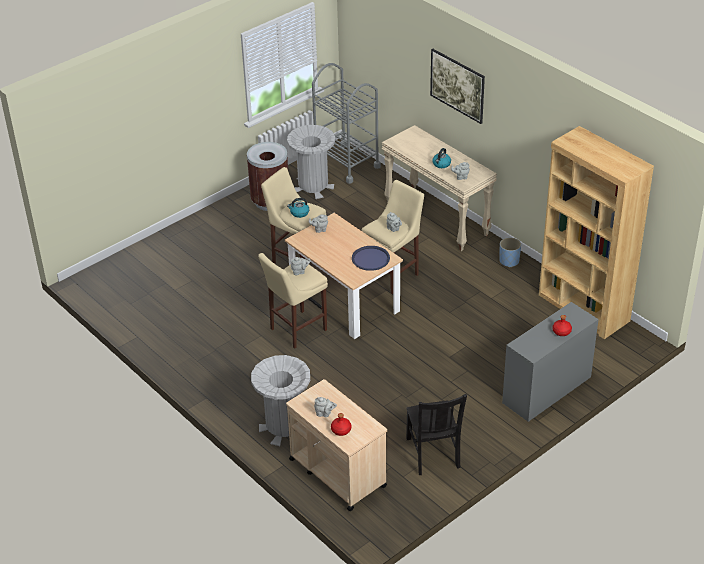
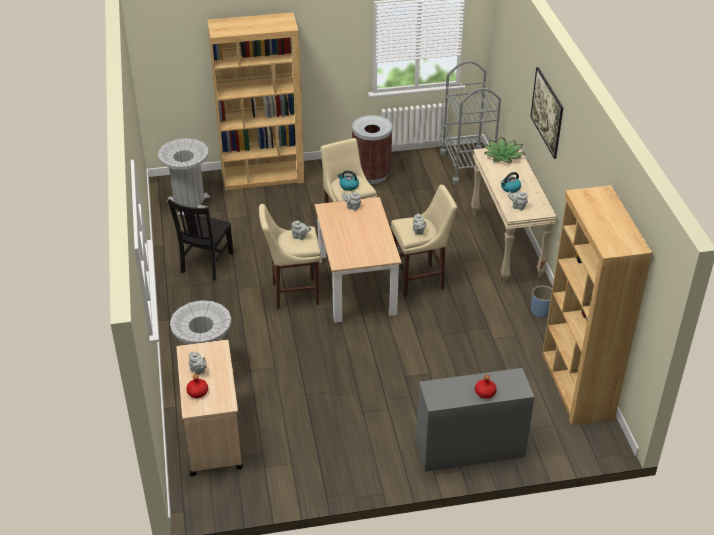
camera: 30 degrees right, 0 degrees up
grey trash can [287,125,335,199] -> grey trash can moved to [158,138,210,215]
blue tray [352,246,390,271] -> none
black chair [406,394,467,475] -> black chair moved to [167,199,234,280]
none -> brown bookcase [207,12,304,190]
none -> potted plant [484,137,525,164]

